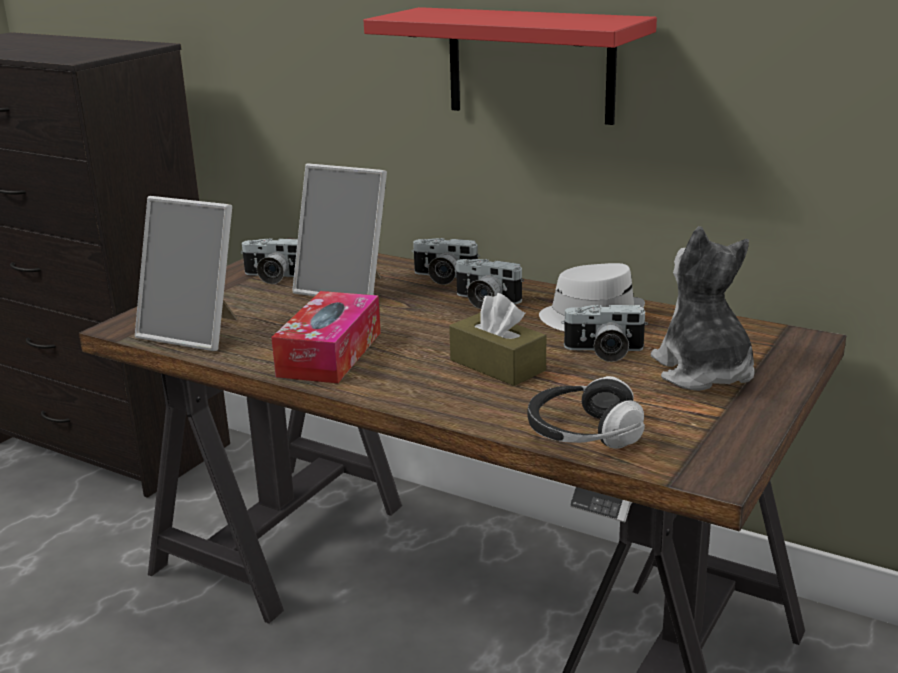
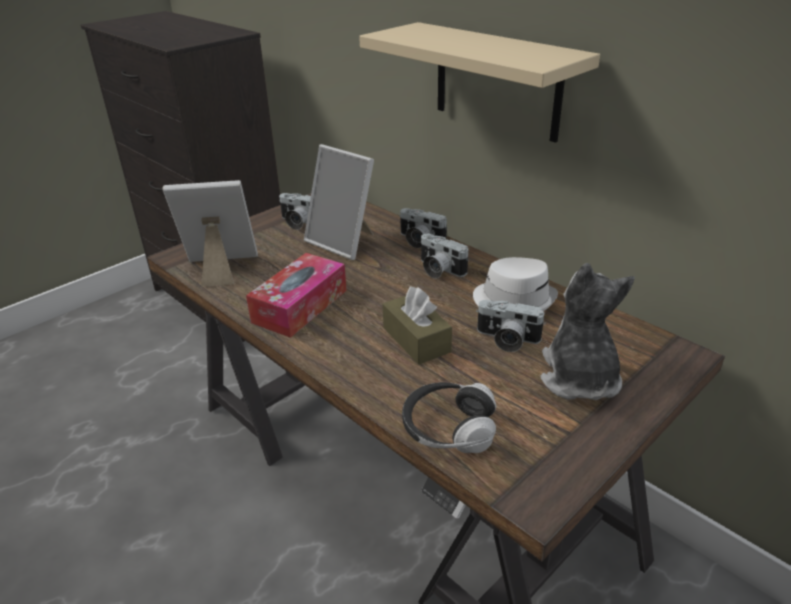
camera: 15 degrees right, 10 degrees up
picture frame [135,196,238,351] -> picture frame turned 135 degrees clockwise [163,180,258,287]
red shelf [363,7,657,125] -> beige shelf [359,22,600,143]

